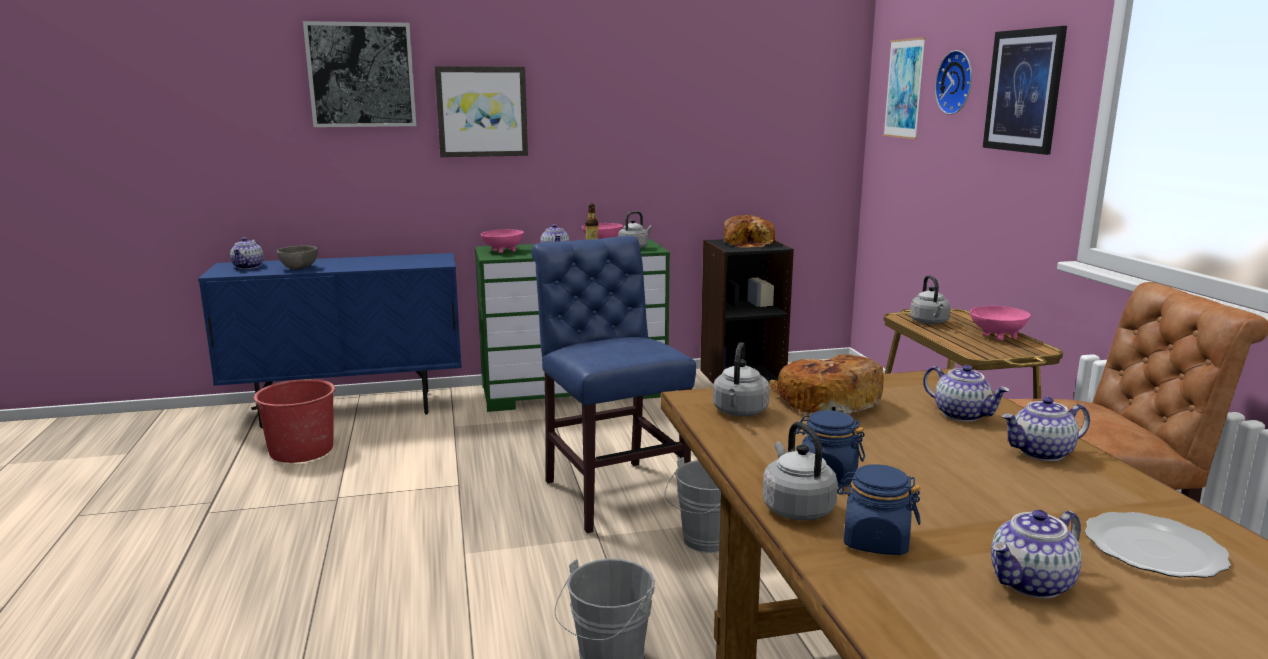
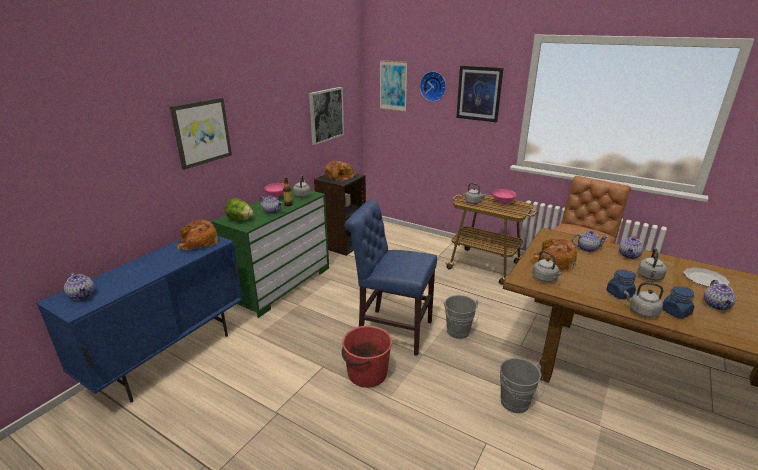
camera: 45 degrees left, 10 degrees up
red bucket [251,379,335,463] -> red bucket moved to [342,326,392,388]
grey bowl [277,245,318,270] -> none
picture [303,21,417,127] -> picture moved to [309,87,344,145]
pink bowl [481,229,524,253] -> lettuce [225,198,253,221]
none -> bread [177,220,218,250]
none -> grey kettle [638,248,667,281]

